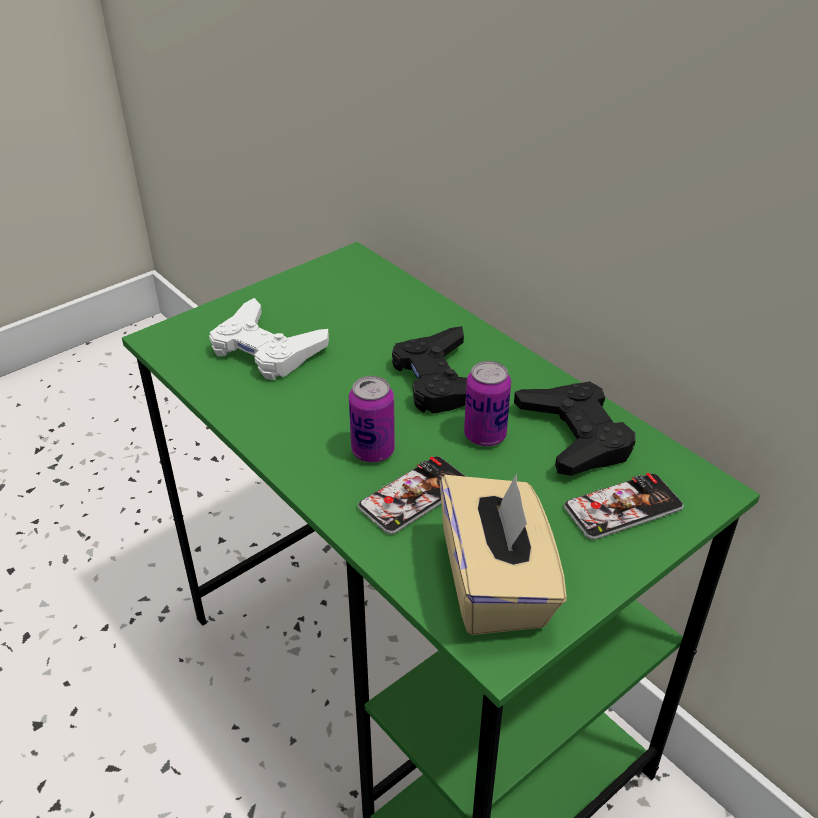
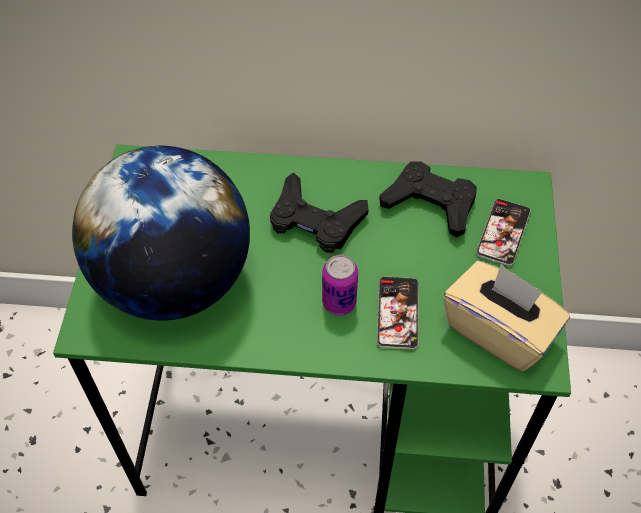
camera: 45 degrees left, 15 degrees up
white game controller [209,298,329,380] -> globe [72,146,250,321]
can [464,361,511,446] -> none

